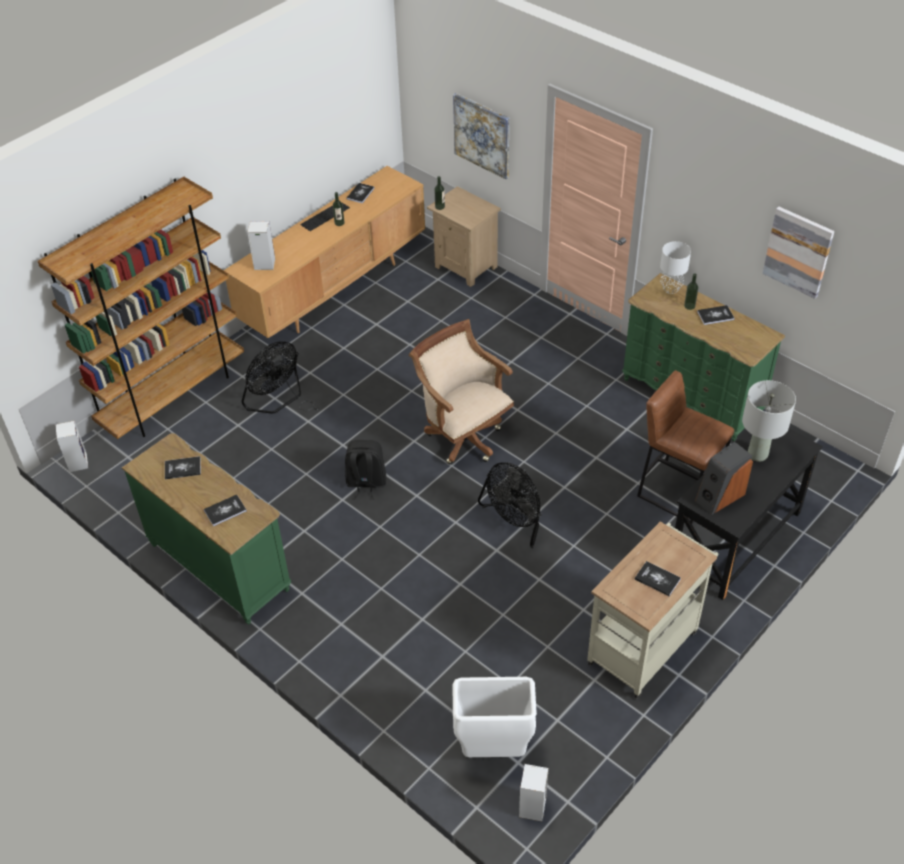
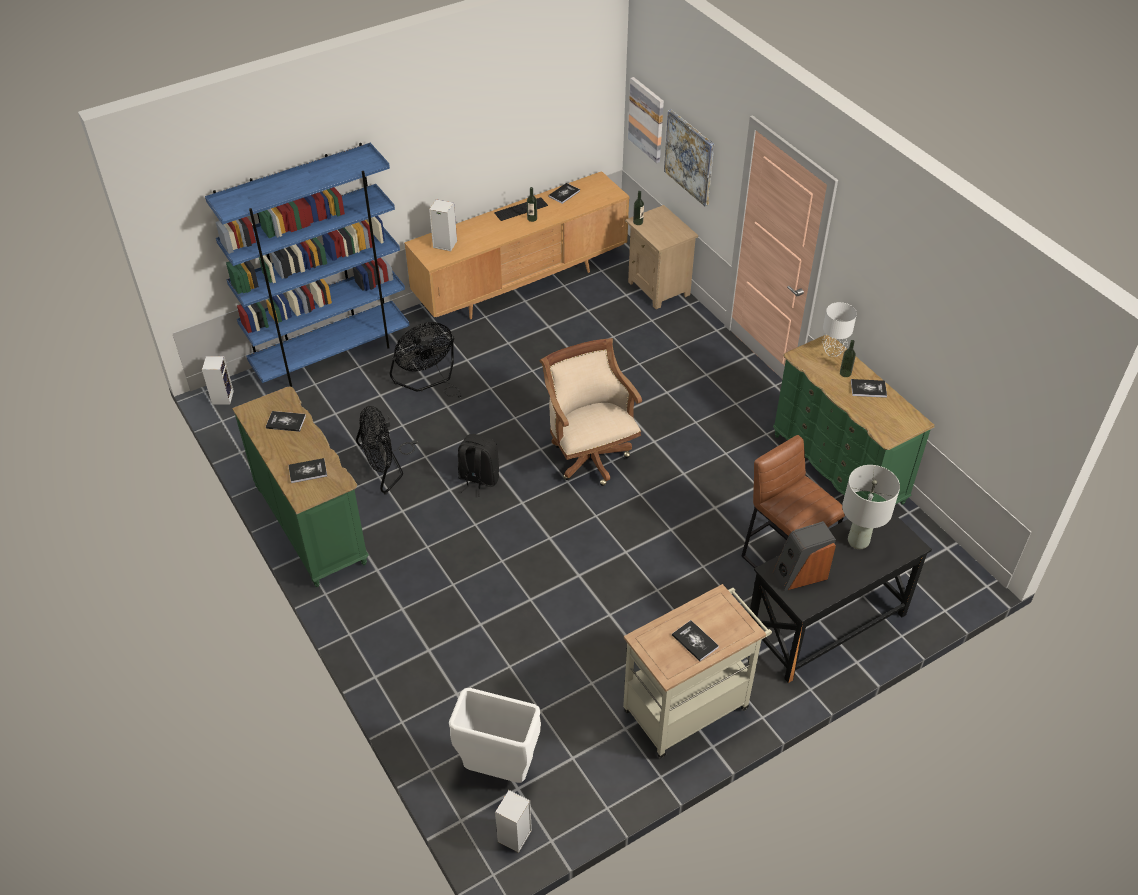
camera: 15 degrees right, 0 degrees up
brown bookcase [38,177,244,439] -> blue bookcase [205,143,409,387]
black fan [478,462,542,548] -> black fan moved to [356,406,418,495]
picture [762,207,835,299] -> picture moved to [628,77,664,163]

